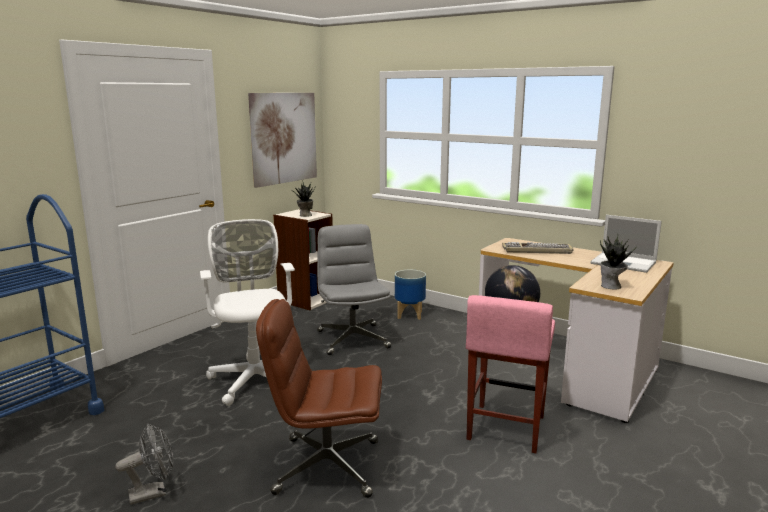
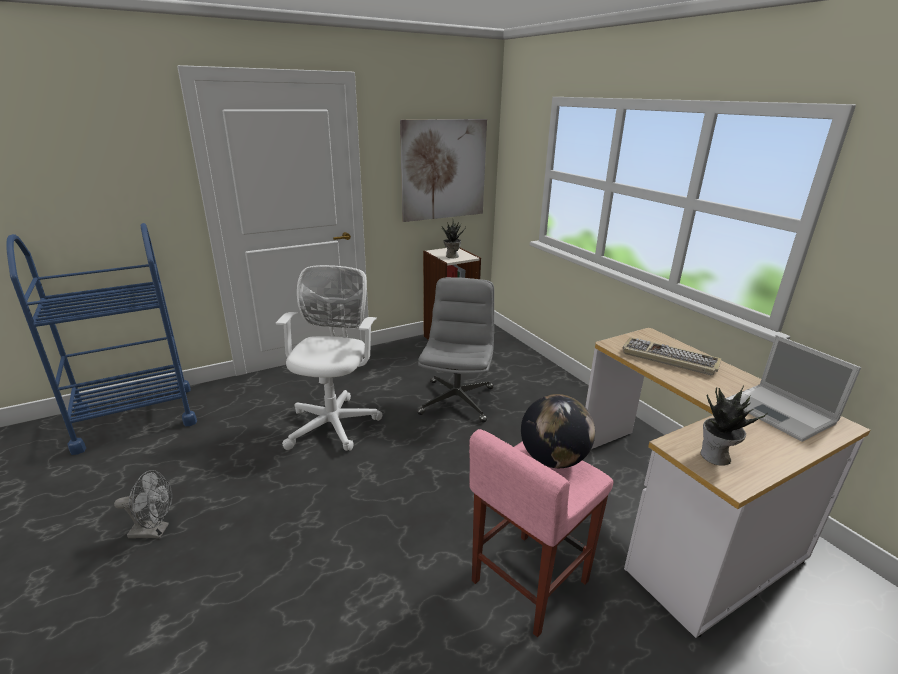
camera: 25 degrees right, 10 degrees up
brown office chair [256,299,382,498] -> none
planter [395,270,426,320] -> none

